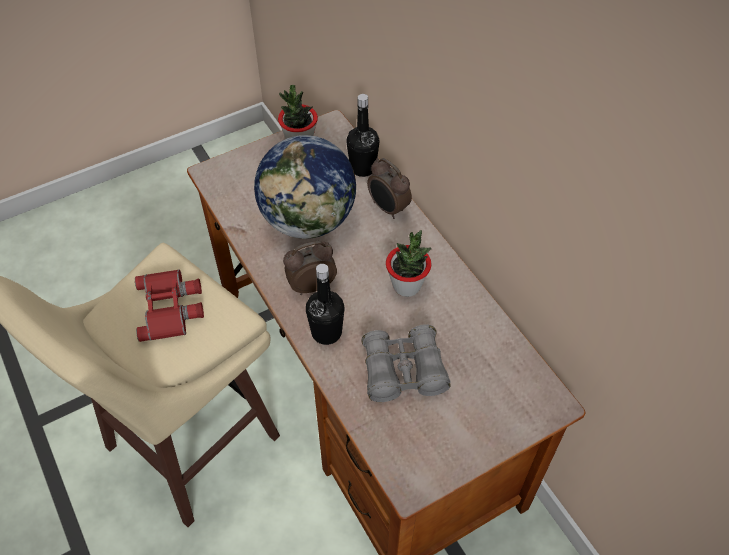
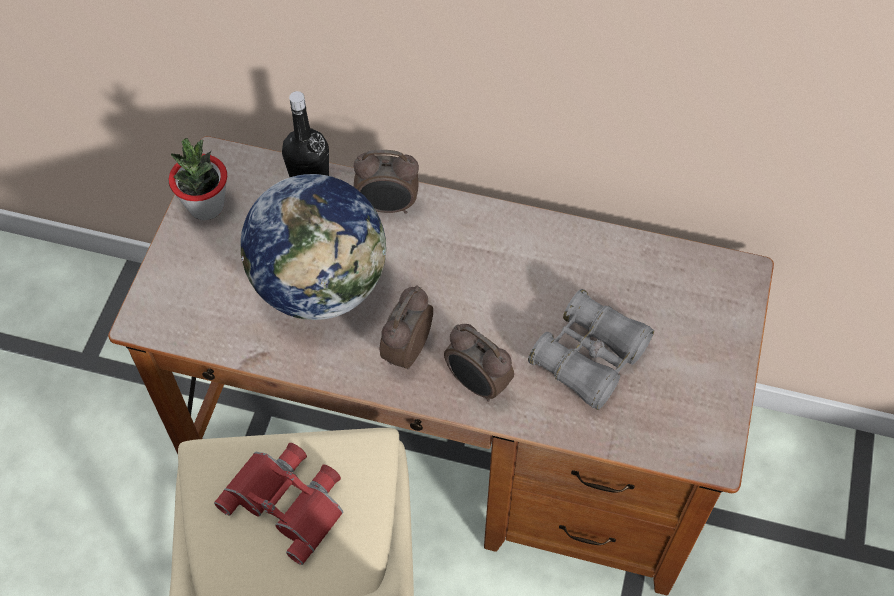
camera: 45 degrees left, 5 degrees up
black bottle [306,264,344,345] -> alarm clock [444,324,514,402]
potted plant [386,230,432,297] -> none

